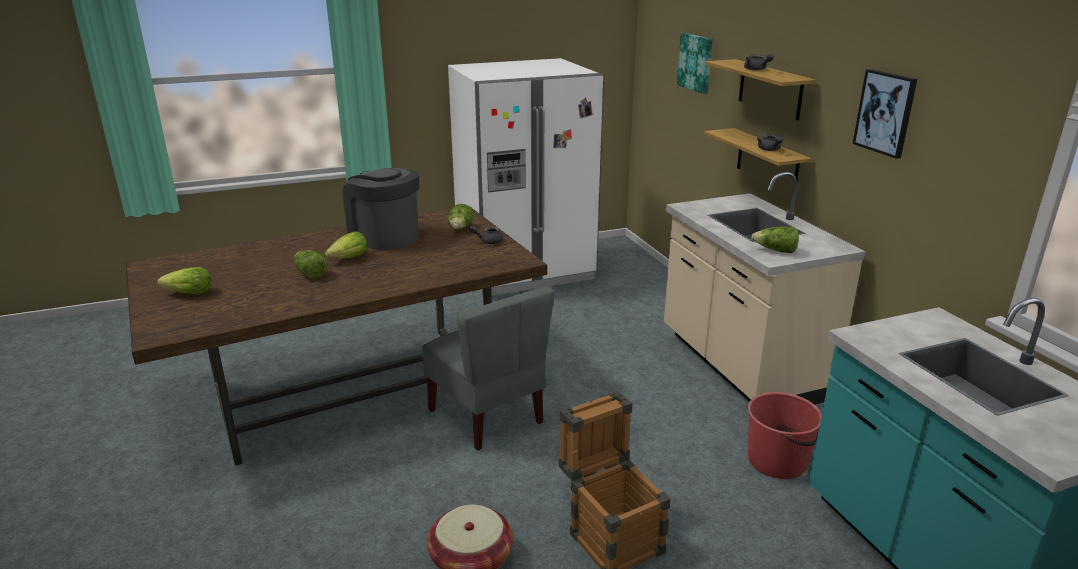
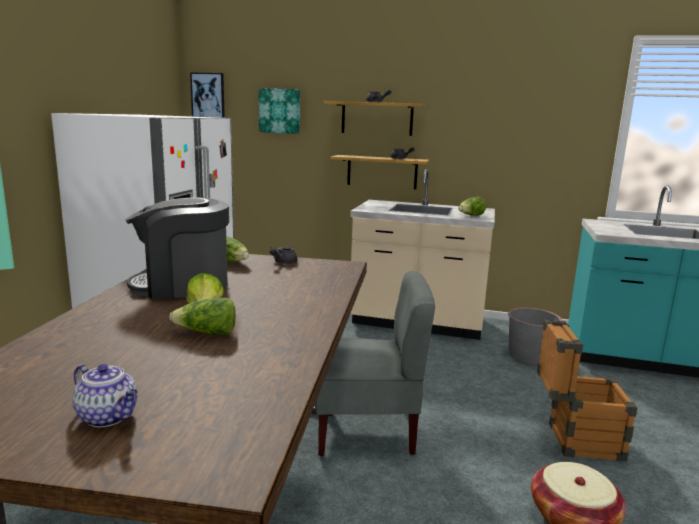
camera: 55 degrees left, 10 degrees down
lettuce [157,267,212,294] -> teapot [72,364,137,427]
red bucket [748,392,822,479] -> grey bucket [508,307,562,365]
picture [853,69,917,159] -> picture moved to [190,72,225,118]

